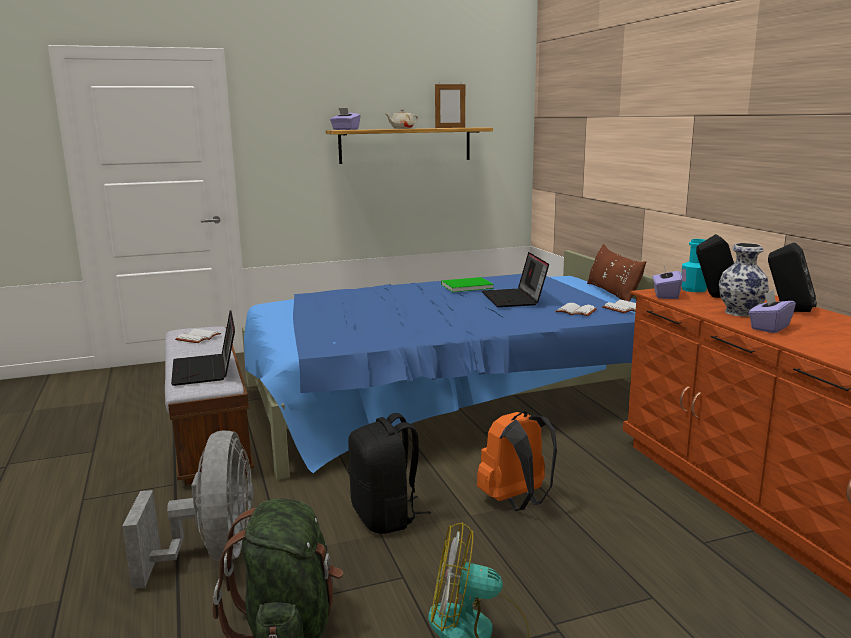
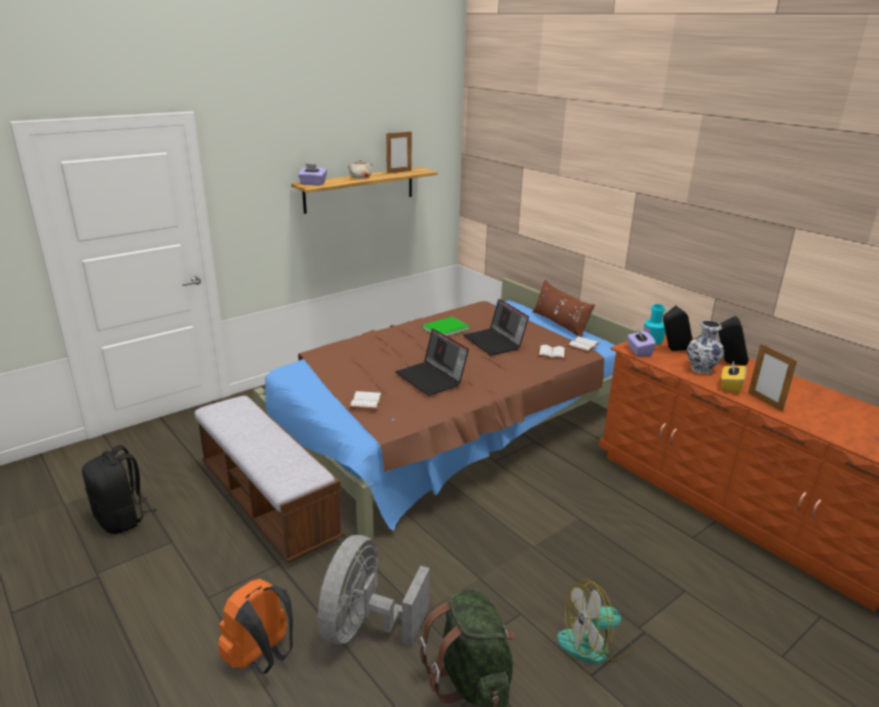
camera: 20 degrees left, 10 degrees up
grey fan [122,430,253,589] -> grey fan turned 135 degrees counterclockwise [318,535,430,645]
laptop [171,310,235,386] -> laptop moved to [395,328,469,396]
white book [175,329,221,343] -> white book moved to [349,391,382,410]
blue bed [242,250,654,480] -> brown bed [253,278,637,539]
black backpack [348,413,431,534] -> black backpack moved to [82,445,156,534]
orange backpack [477,411,557,511] -> orange backpack moved to [218,579,293,674]
purple tissue box [749,290,796,333] -> yellow tissue box [721,360,747,393]
none -> picture frame [748,344,797,412]

